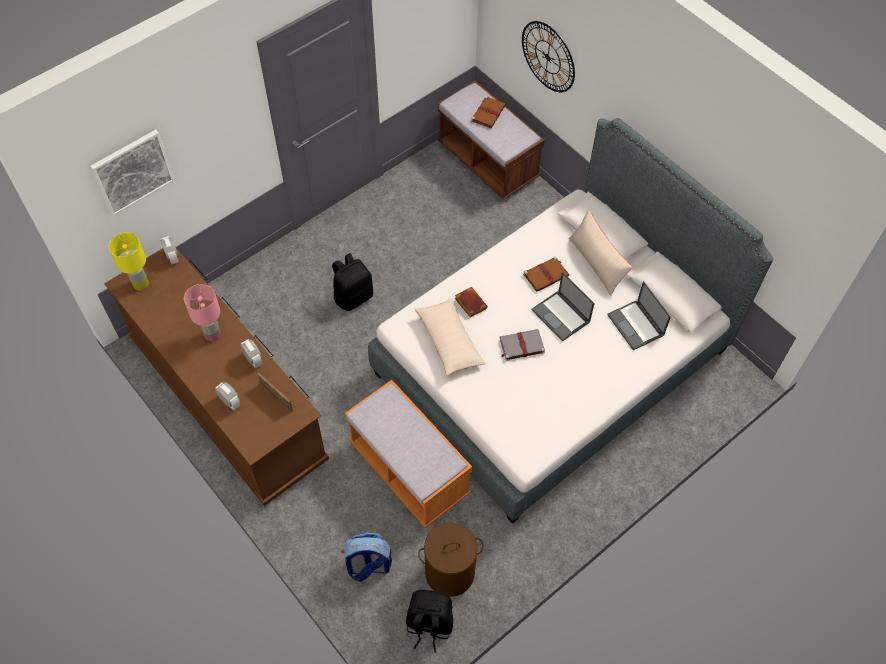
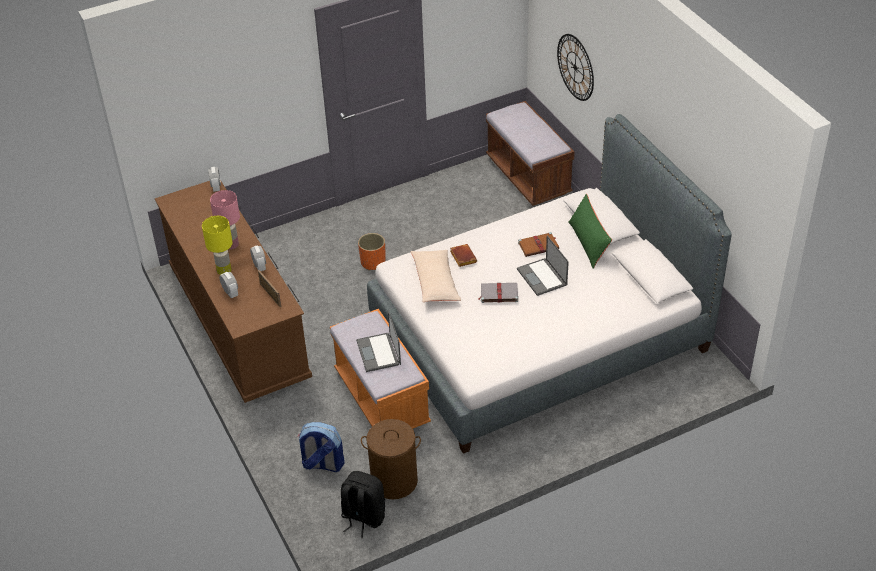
camera: 15 degrees right, 15 degrees down
picture [90,130,175,216] -> none
yellow table lamp [109,233,149,290] -> yellow table lamp moved to [202,216,233,275]
black backpack [332,253,373,311] -> orange planter [358,233,386,271]
brown book [471,96,506,128] -> none
beige pillow [569,210,633,296] -> green pillow [569,194,612,269]
laptop [607,281,671,350] -> laptop moved to [356,310,401,372]

